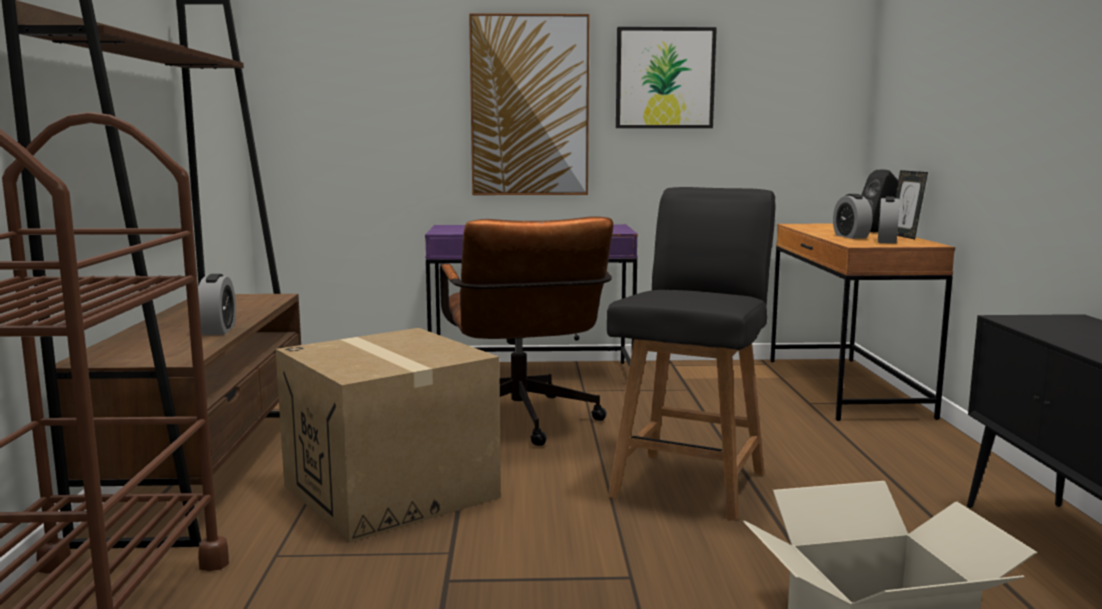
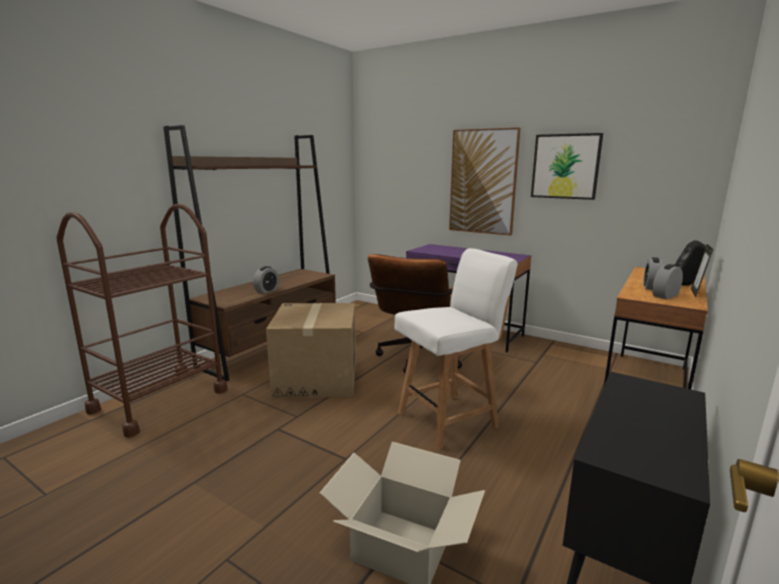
camera: 35 degrees right, 5 degrees up
black chair [607,187,776,521] -> white chair [394,248,518,450]

